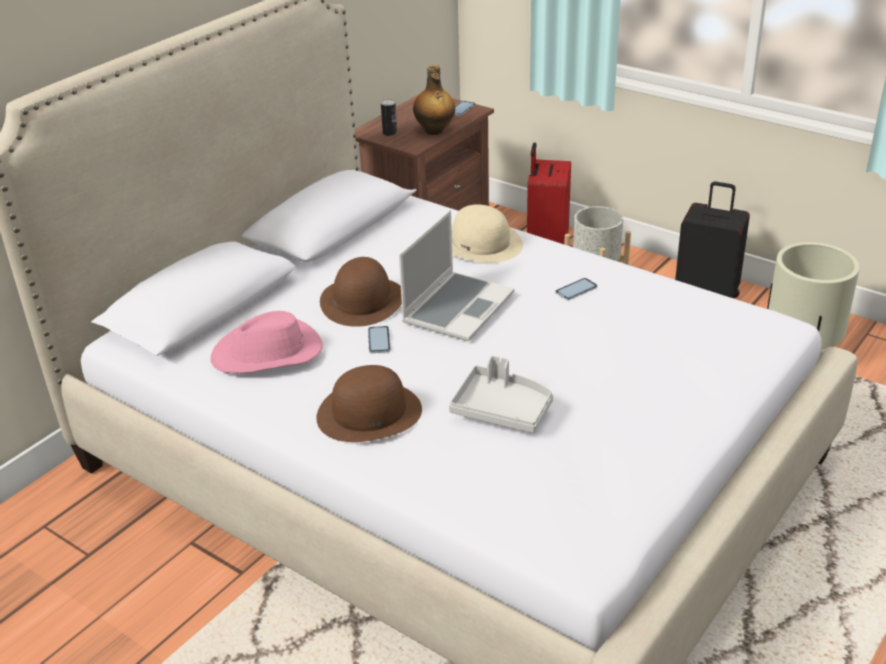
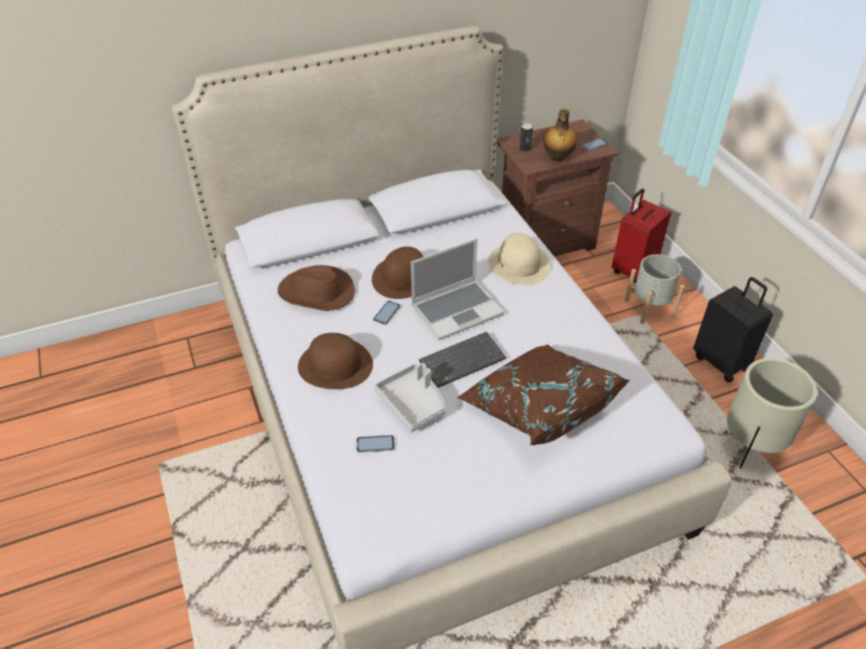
camera: 30 degrees right, 10 degrees up
pink hat [210,311,323,373] -> brown hat [278,265,355,311]
phone [555,278,597,300] -> phone moved to [357,435,395,453]
none -> keyboard [419,332,506,388]
none -> brown pillow [457,344,630,445]

